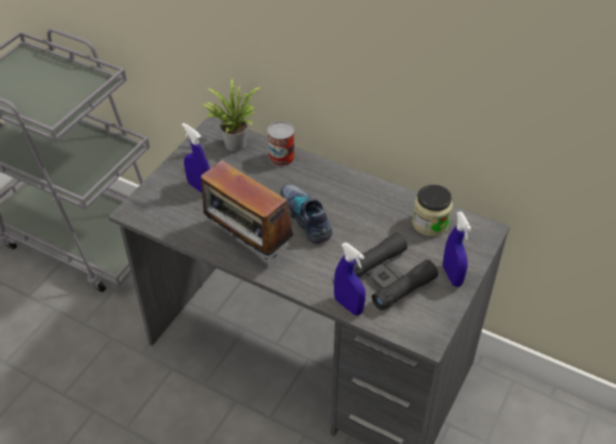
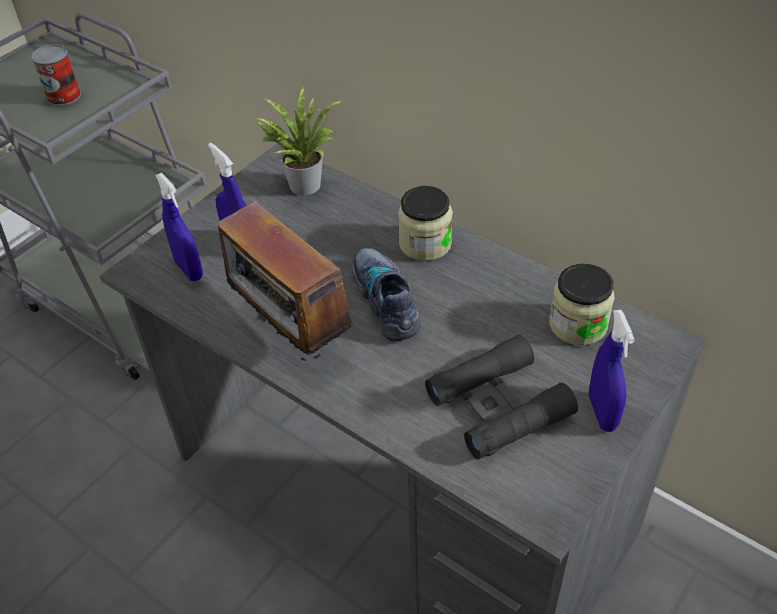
camera: 10 degrees right, 0 degrees up
can [267,121,295,167] -> can moved to [31,44,81,106]
blue spray bottle [334,243,366,315] -> blue spray bottle moved to [155,173,203,281]
none -> jar [398,186,453,261]

